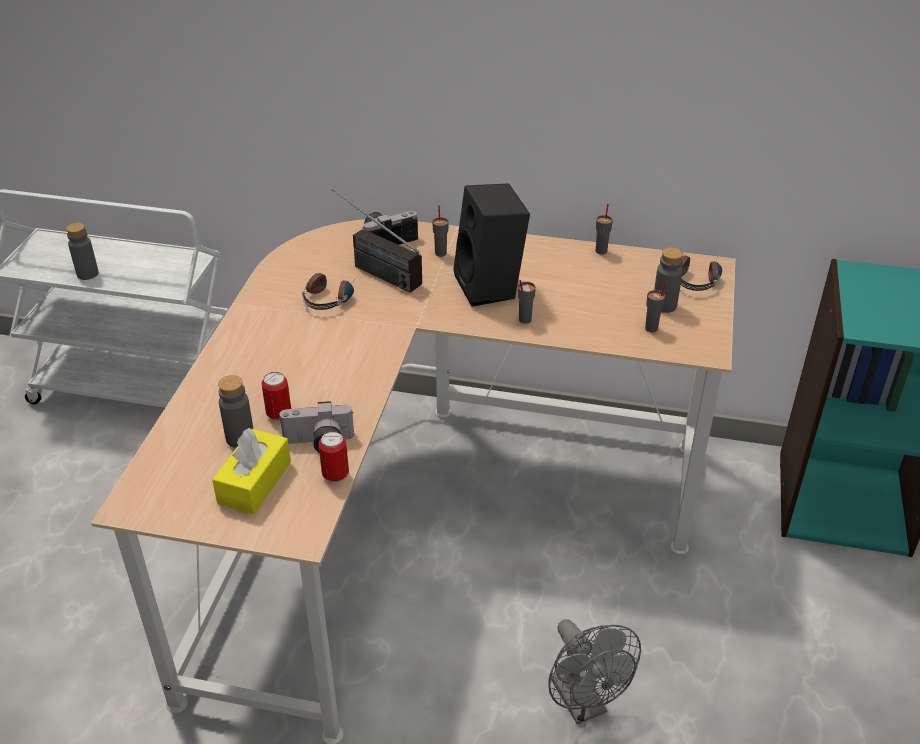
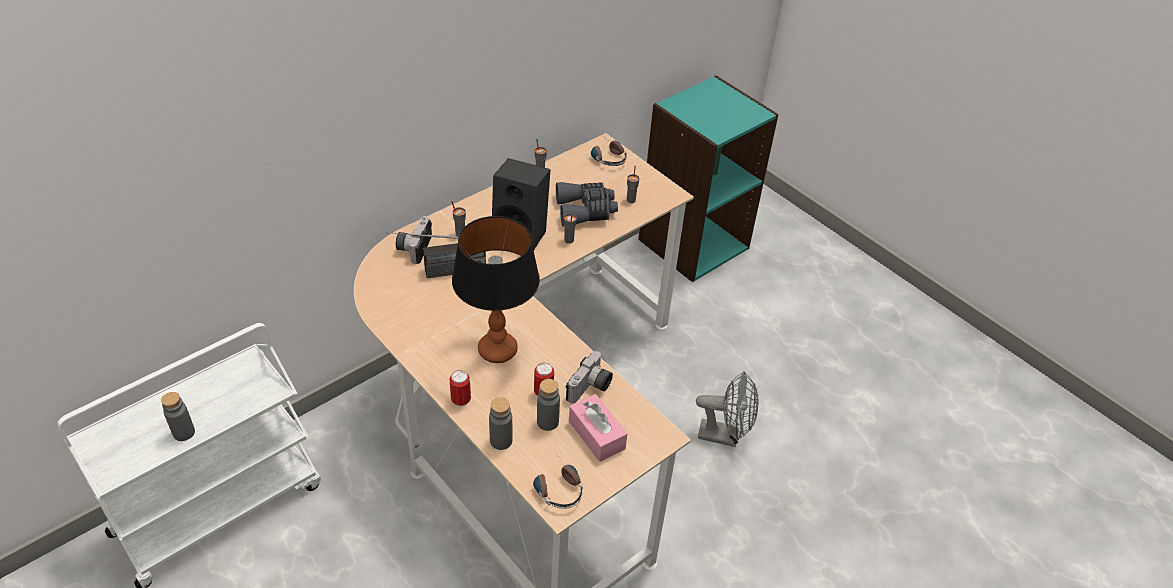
camera: 55 degrees left, 5 degrees up
yellow tissue box [212,428,291,514] -> pink tissue box [569,394,627,462]
headphones [302,273,357,310] -> headphones moved to [533,453,583,509]
can [319,431,349,483] -> can moved to [450,370,471,406]
grey bottle [654,247,683,313] -> grey bottle moved to [489,397,513,450]
none -> table lamp [452,216,540,363]
none -> grey binoculars [556,182,618,227]

